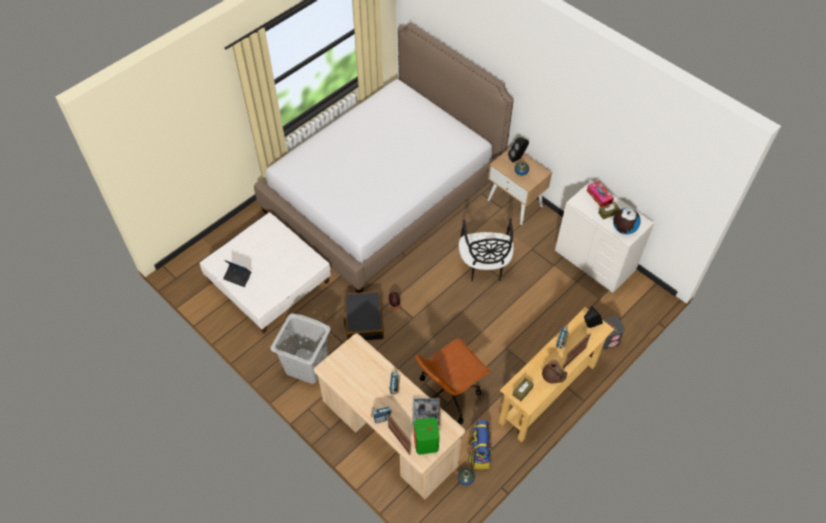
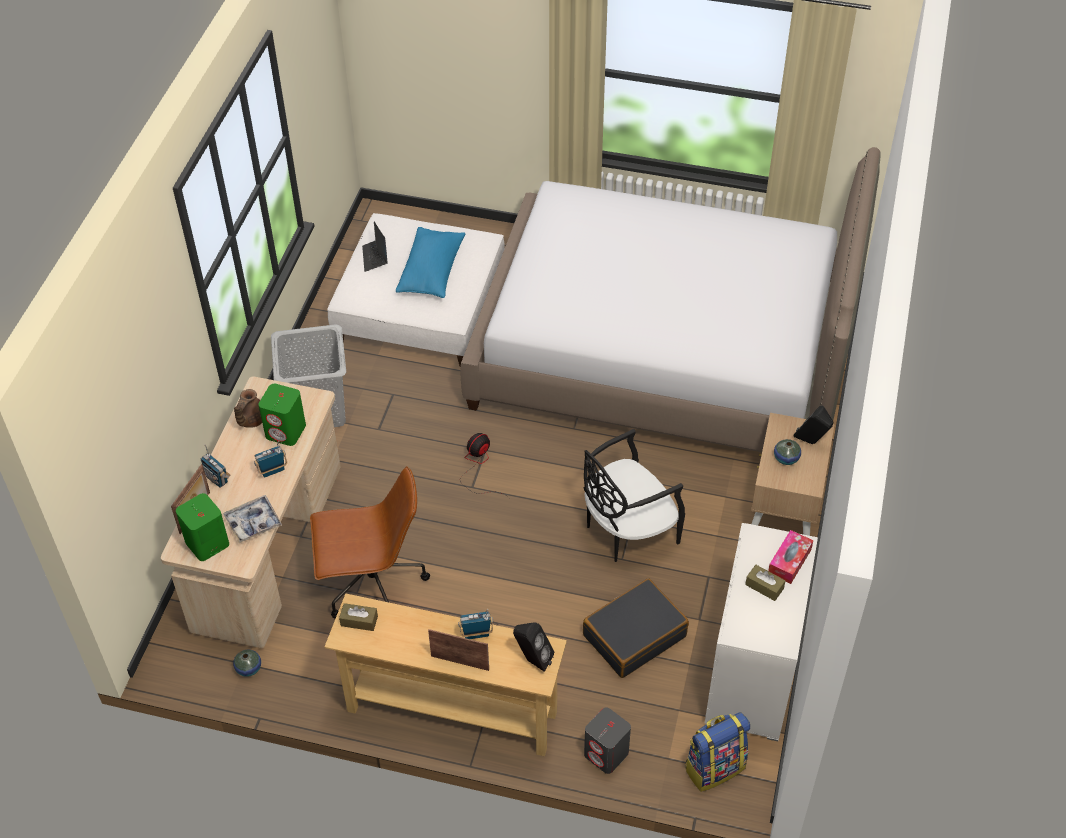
camera: 60 degrees right, 5 degrees down
black suitcase [343,291,384,340] -> black suitcase moved to [583,578,689,678]
brown office chair [415,338,490,424] -> brown office chair turned 150 degrees clockwise [310,466,430,619]
backpack [468,420,492,469] -> backpack moved to [685,712,750,792]
brown teapot [542,360,568,384] -> brown teapot moved to [234,389,262,428]
globe [613,208,641,234] -> none
none -> green speaker [258,384,306,446]
none -> blue pillow [396,227,466,298]

